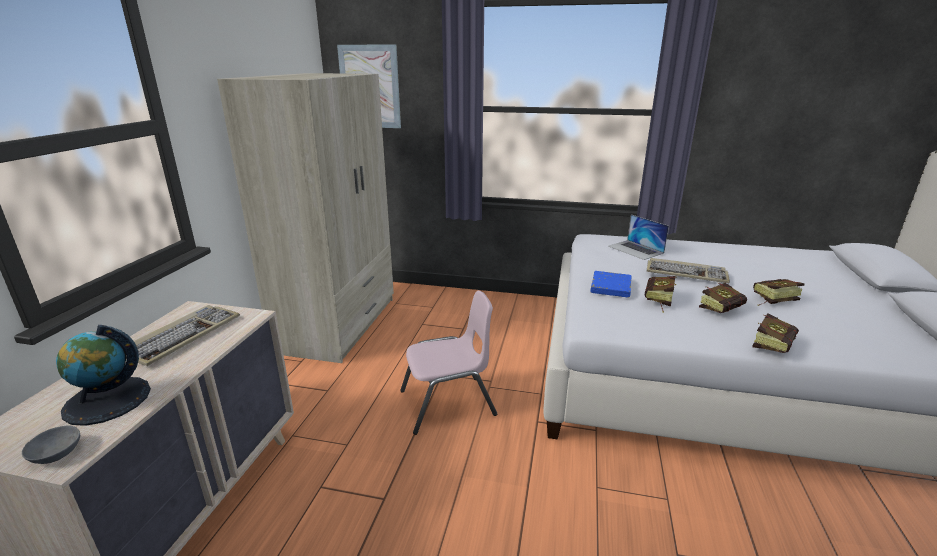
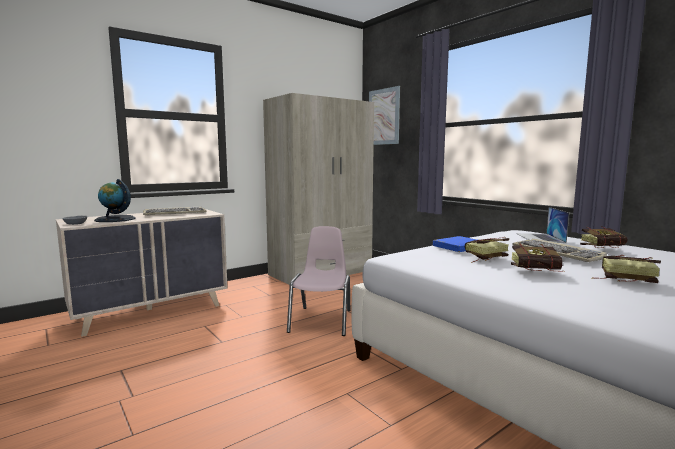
camera: 40 degrees right, 15 degrees down
pink chair [400,290,497,435] -> pink chair turned 105 degrees counterclockwise [287,226,350,336]
book [753,314,799,353] -> book moved to [580,226,627,248]

